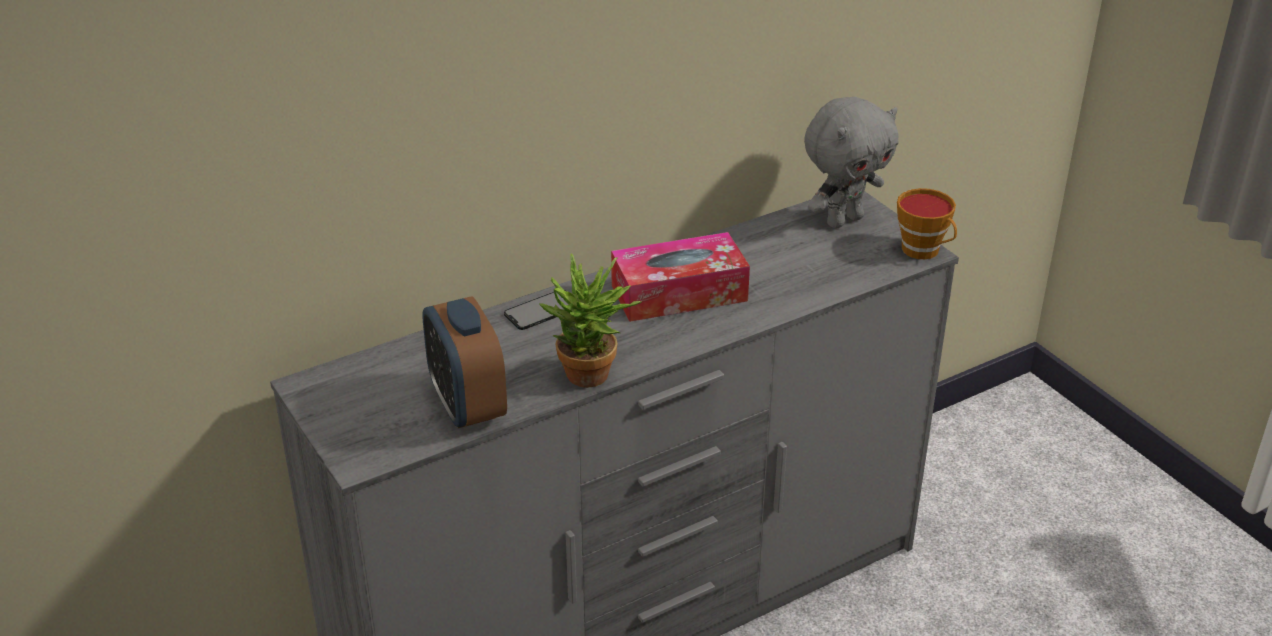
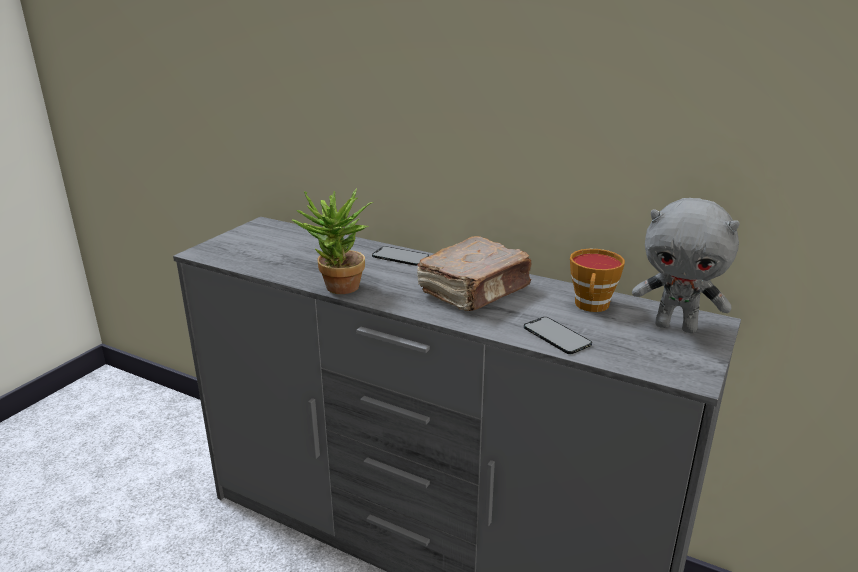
camera: 60 degrees right, 10 degrees down
alarm clock [423,296,507,428] -> none
tissue box [611,232,750,322] -> brown book [417,236,531,311]
cup [897,188,957,259] -> cup moved to [570,249,625,312]
none -> phone [524,317,592,354]

